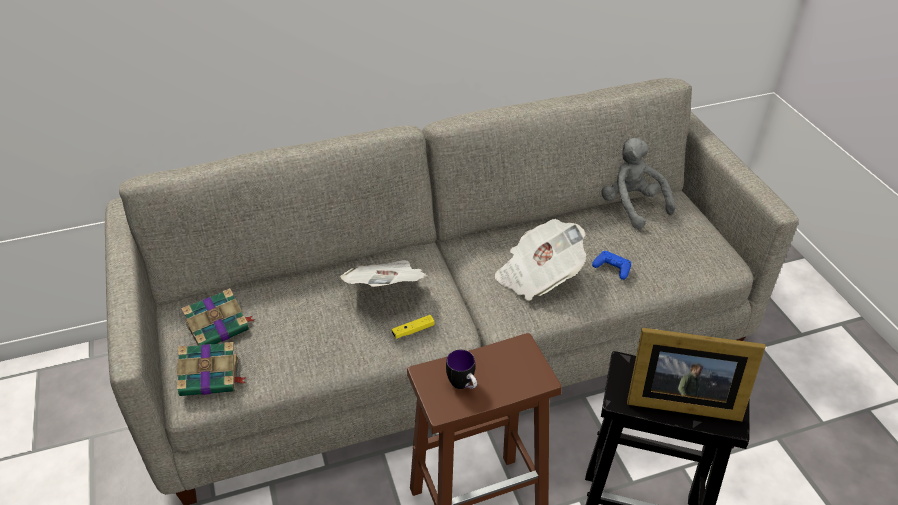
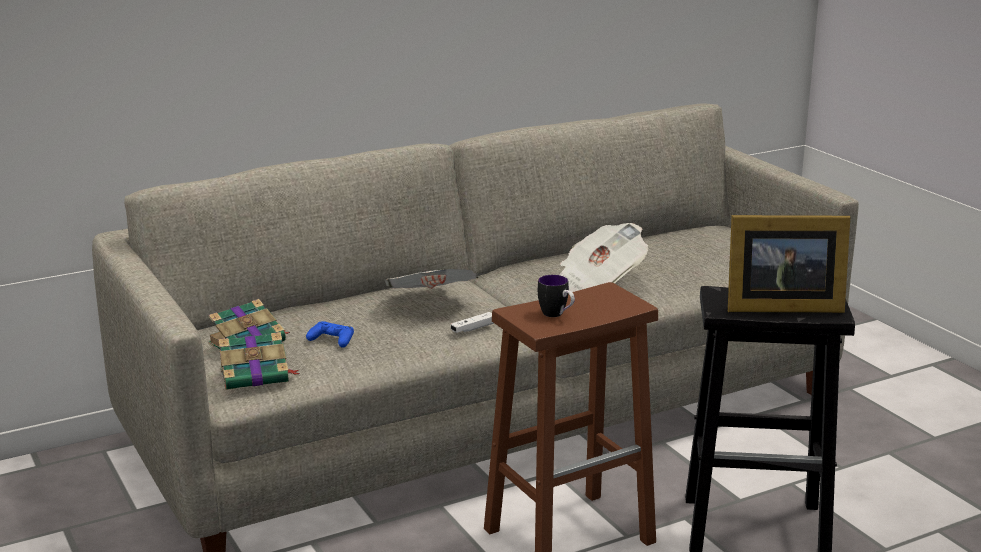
camera: 10 degrees left, 20 degrees down
yellow game controller [392,315,435,339] -> white game controller [451,312,494,333]
blue game controller [592,251,631,280] -> blue game controller moved to [306,321,354,347]
grey plush toy [601,138,675,229] -> none

